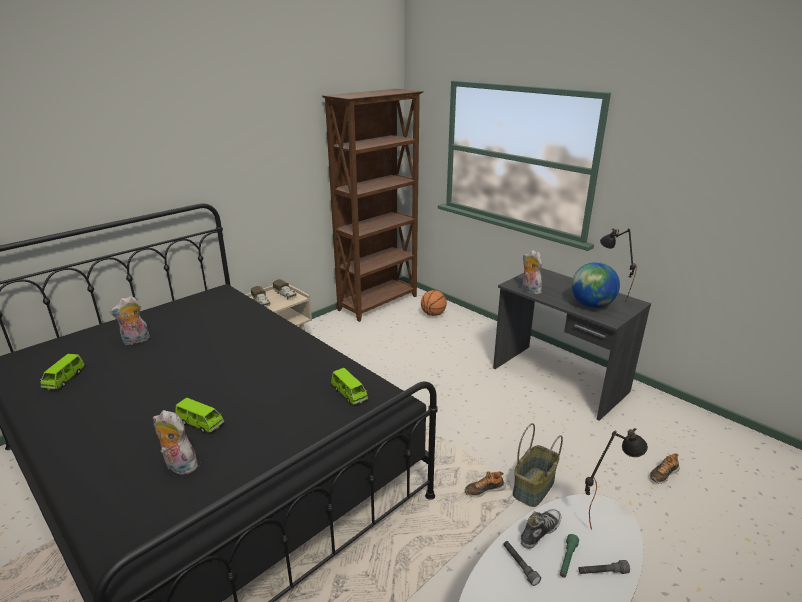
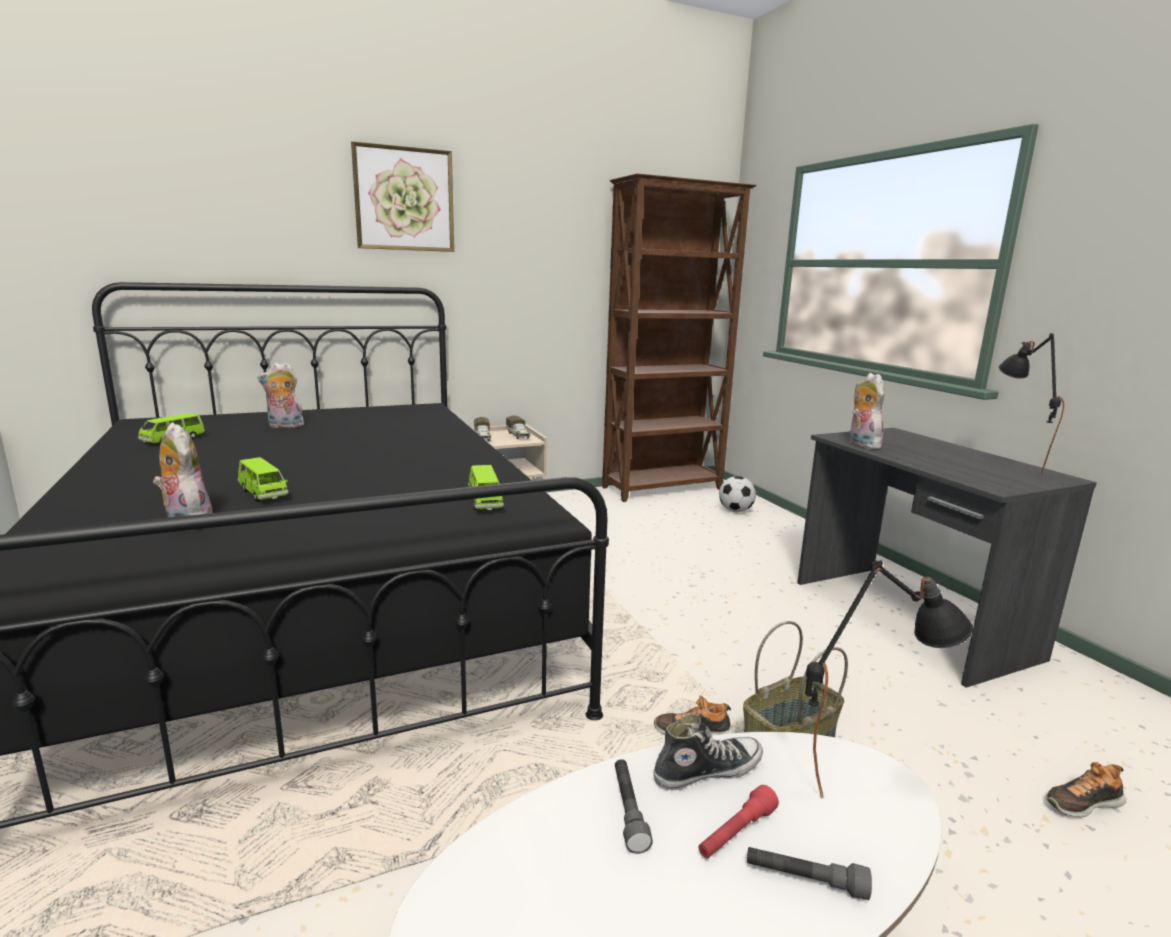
camera: 20 degrees right, 10 degrees down
basketball [421,290,447,316] -> football [719,476,756,512]
green flashlight [560,534,579,578] -> red flashlight [699,785,779,858]
globe [571,262,620,308] -> none
none -> picture [351,141,454,252]

